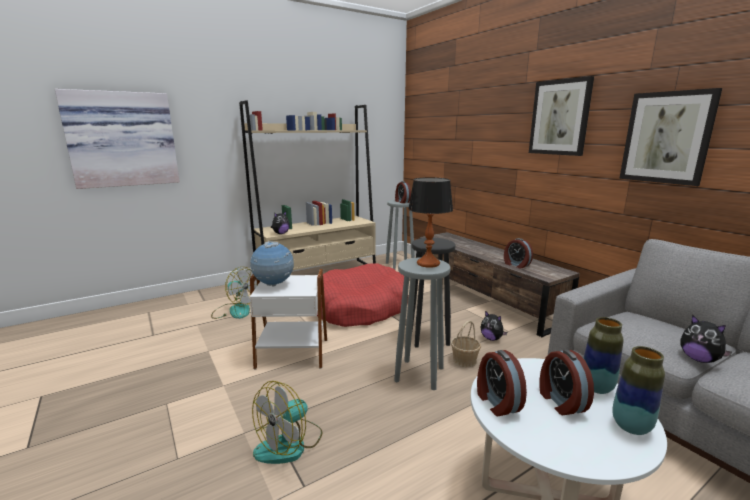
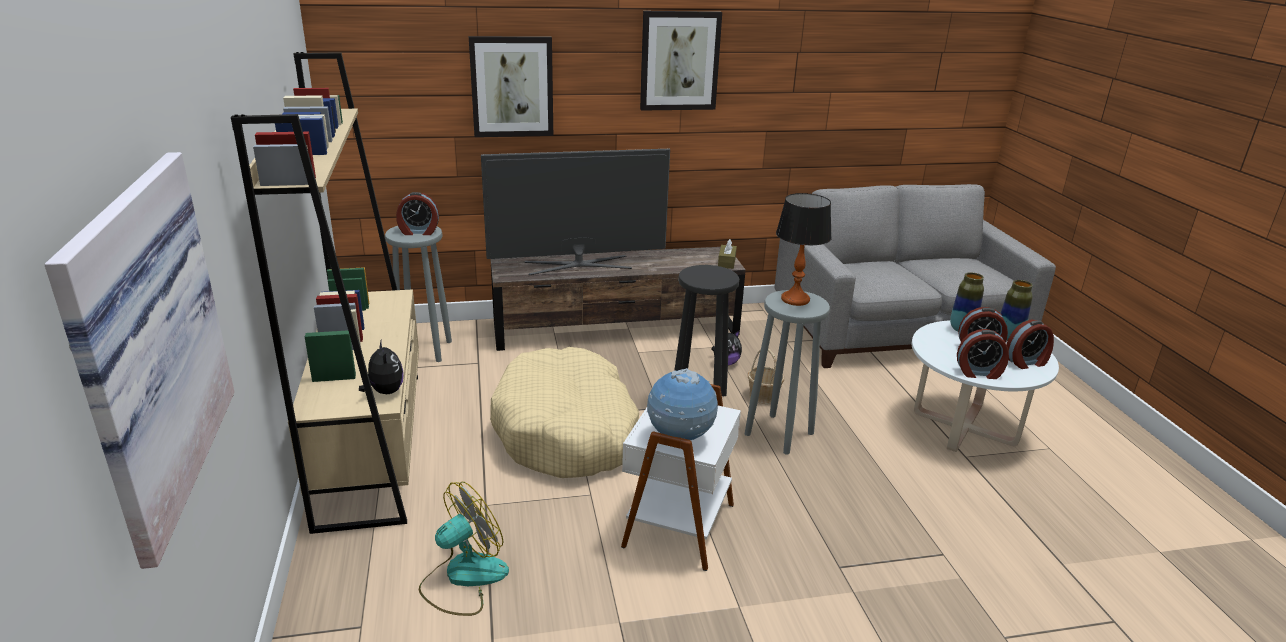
camera: 70 degrees left, 10 degrees up
fan [252,381,323,464] -> none
red dog bed [317,263,408,327] -> beige dog bed [490,347,639,478]
alarm clock [504,238,533,268] -> alarm clock moved to [1006,320,1054,369]
picture [619,88,722,186] -> picture moved to [469,36,553,137]
plush toy [680,315,732,363] -> none
none -> television [481,149,670,275]
none -> brown tissue box [718,239,737,269]

